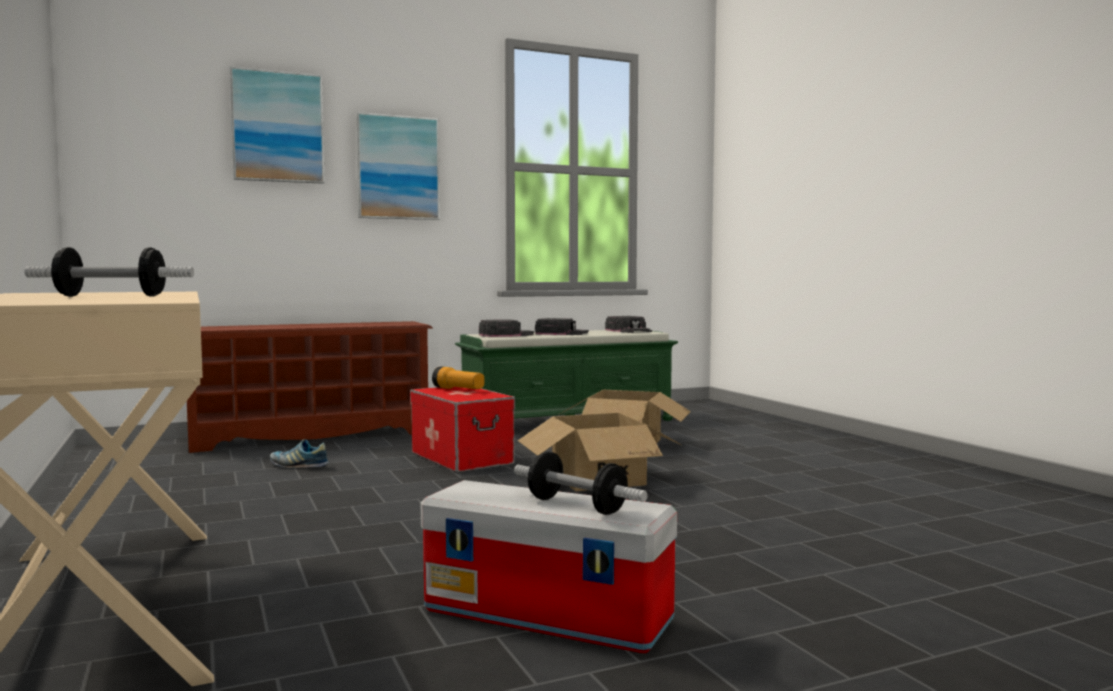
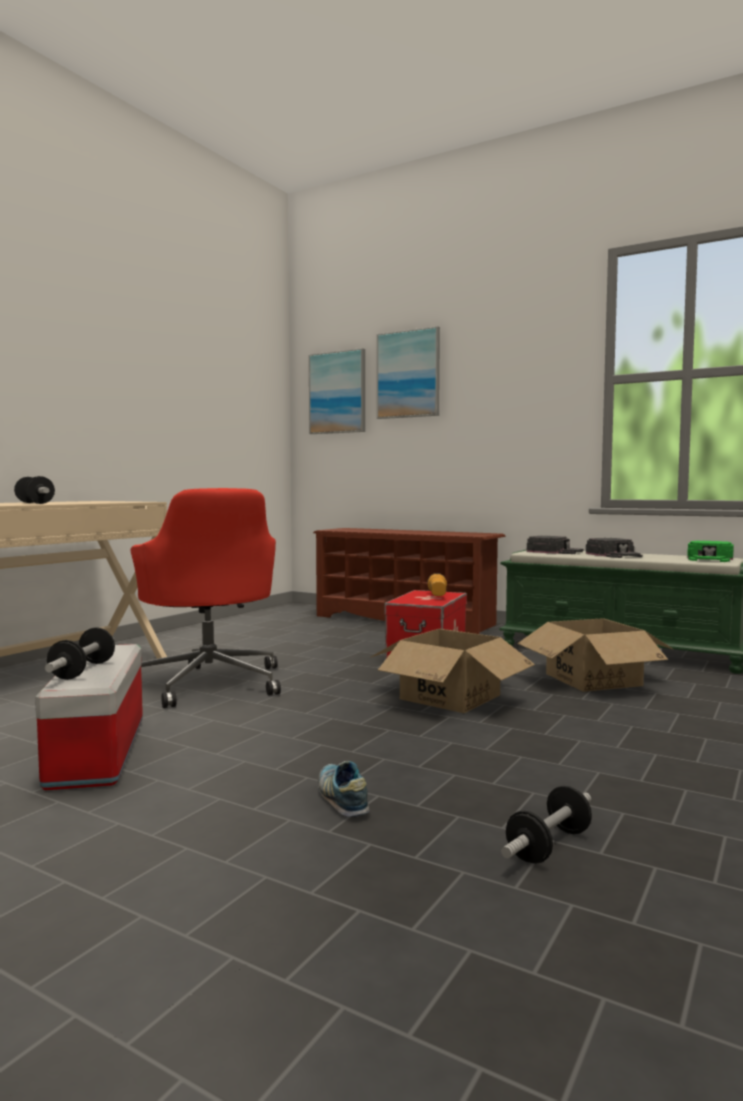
camera: 55 degrees right, 0 degrees up
shoe [270,439,329,468] -> shoe moved to [318,761,370,817]
picture [356,112,440,220] -> picture moved to [309,348,365,434]
black cap [605,316,652,333] -> green cap [687,541,734,562]
none -> red office chair [130,488,281,708]
none -> dumbbell [501,786,592,864]

